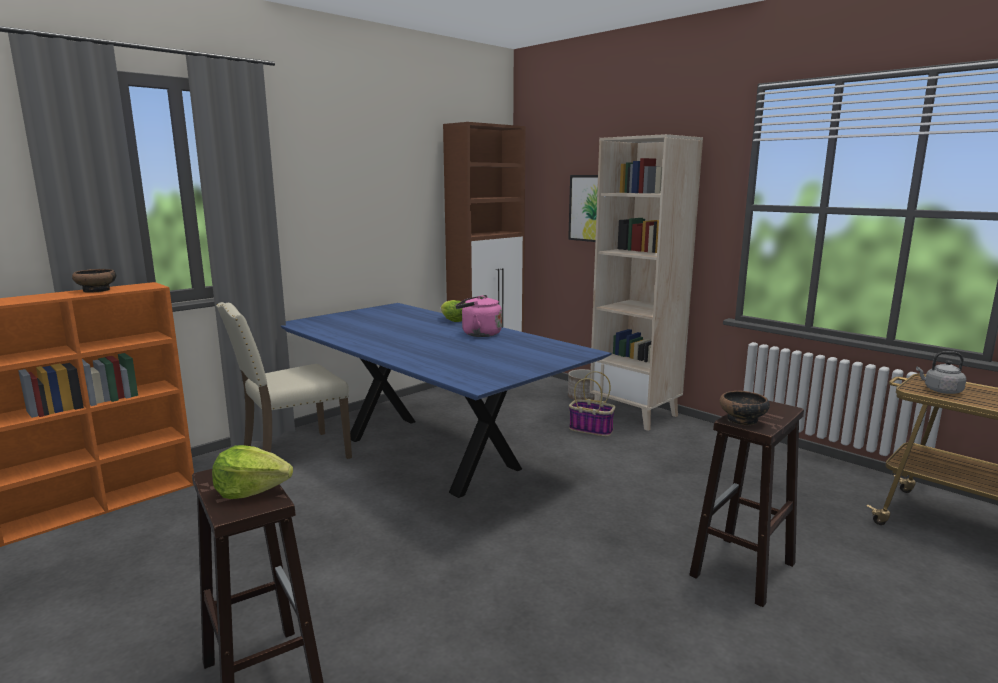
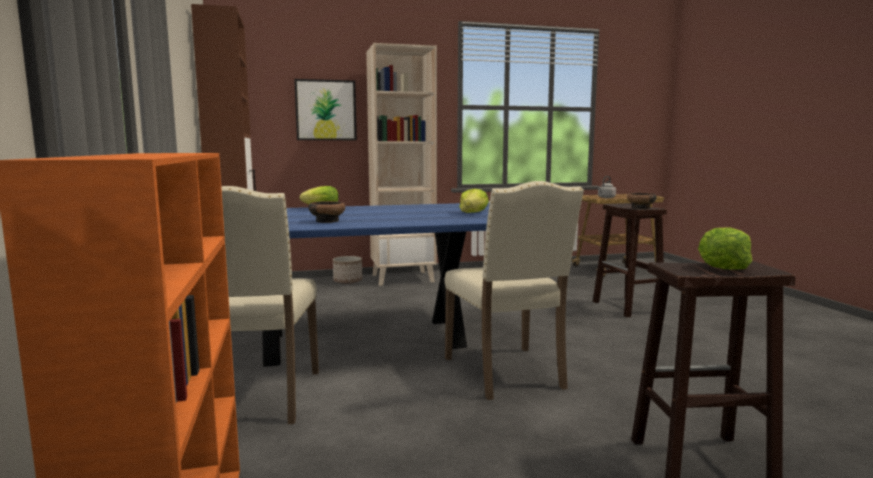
camera: 60 degrees left, 5 degrees down
bowl [72,269,116,293] -> bowl moved to [309,201,345,223]
pink kettle [456,295,502,337] -> none
basket [569,371,615,436] -> none
none -> beige chair [445,181,584,400]
none -> lettuce [459,189,489,213]

